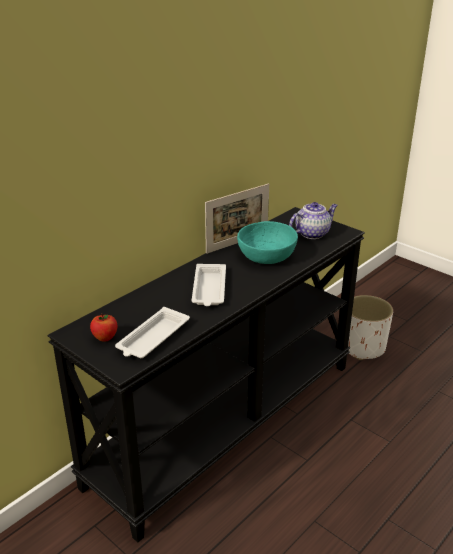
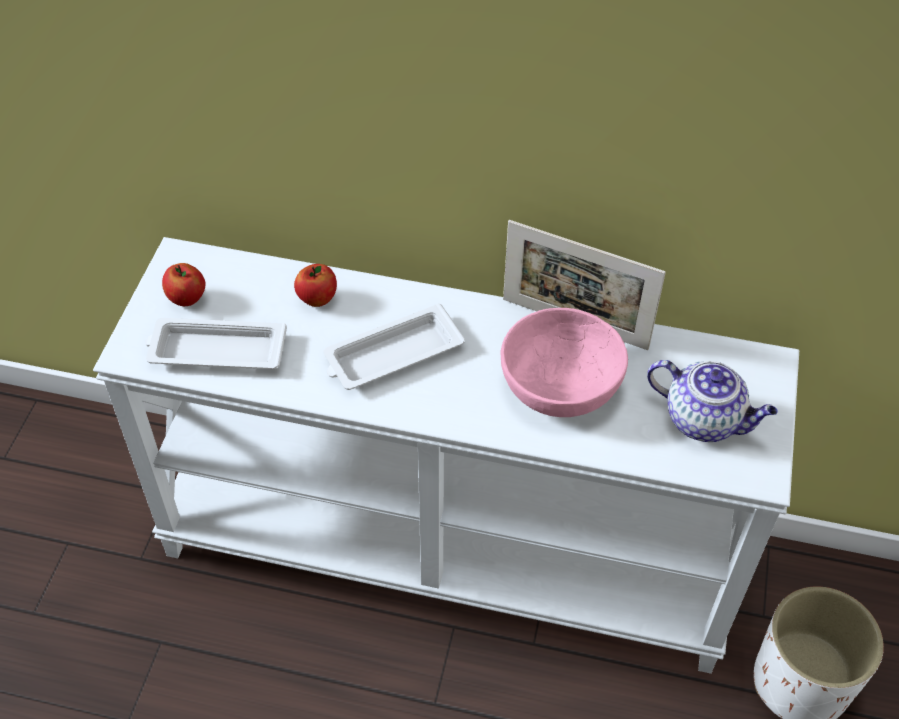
camera: 60 degrees right, 20 degrees up
black console table [48,207,365,542] -> white console table [93,237,799,674]
turquoise bowl [237,221,298,264] -> pink bowl [500,308,628,417]
none -> apple [294,264,337,307]

